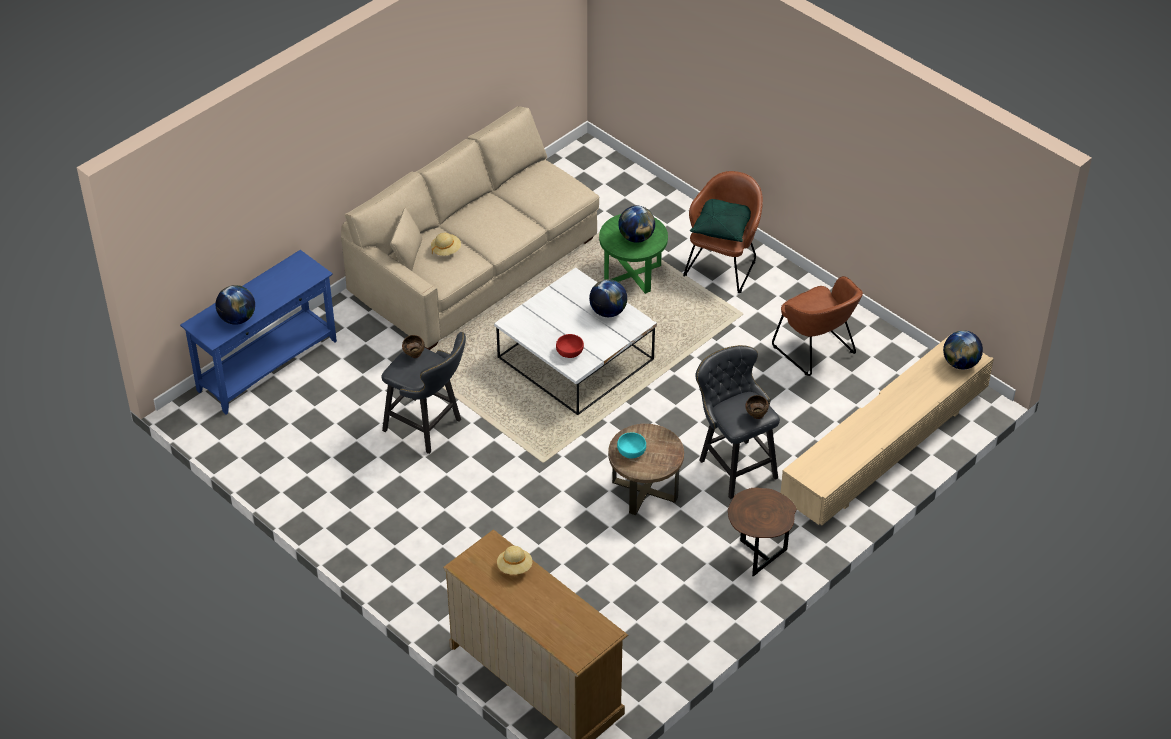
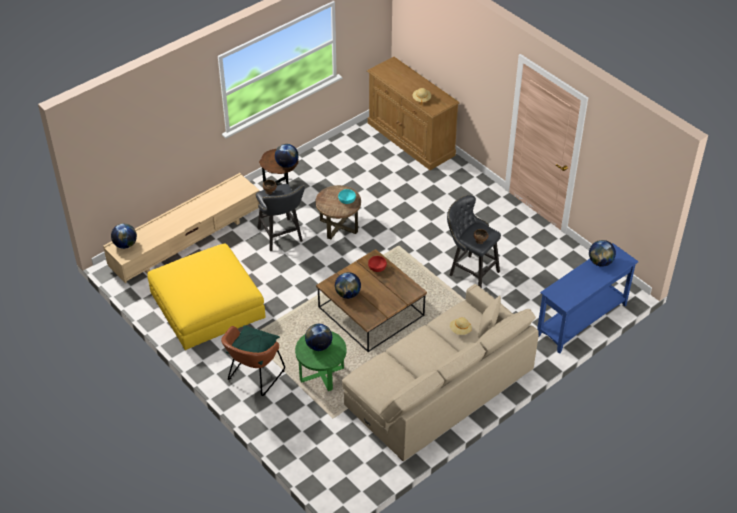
camera: 175 degrees left, 0 degrees up
white coffee table [494,267,657,415] -> brown coffee table [316,249,427,352]
brown armchair [772,276,863,376] -> yellow ottoman [147,243,266,350]
none -> globe [275,144,299,168]

